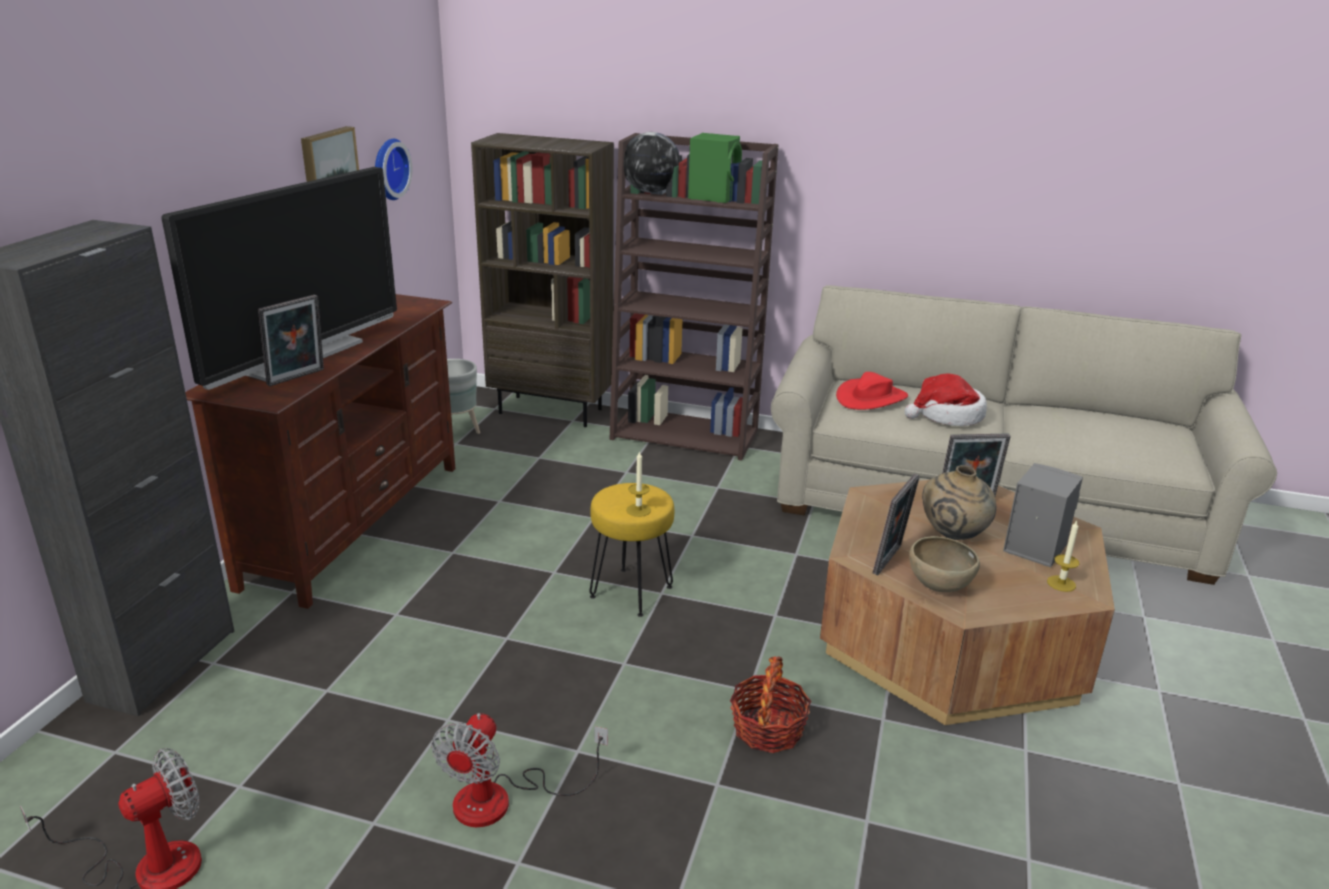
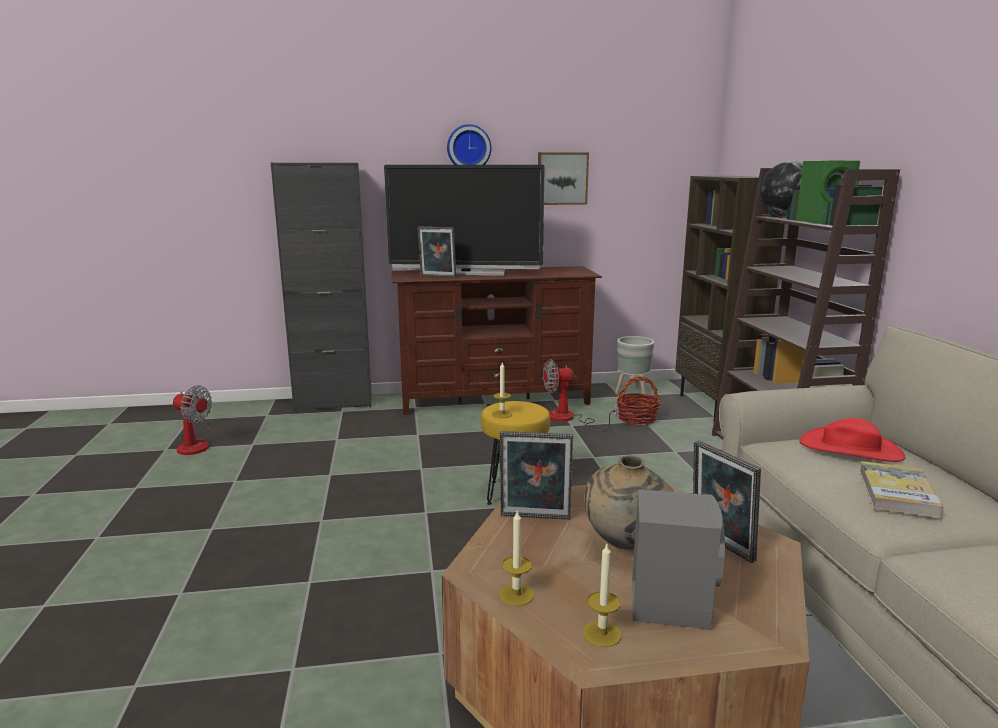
camera: 65 degrees right, 10 degrees down
wall clock [375,139,412,200] -> wall clock moved to [447,124,492,165]
fan [431,713,608,827] -> fan moved to [543,359,617,432]
basket [730,656,811,753] -> basket moved to [617,376,660,426]
hat [905,373,987,426] -> book [859,461,944,518]
brown bowl [909,536,980,592] -> none
none -> candle [499,510,534,606]

